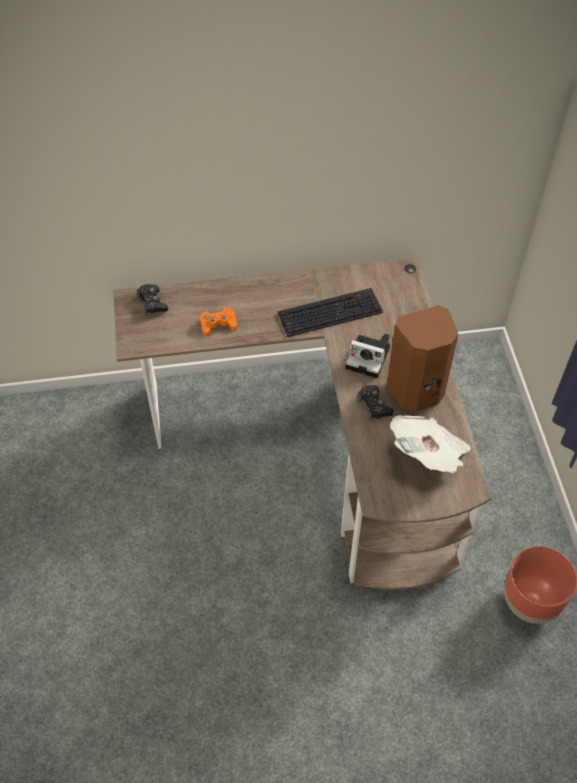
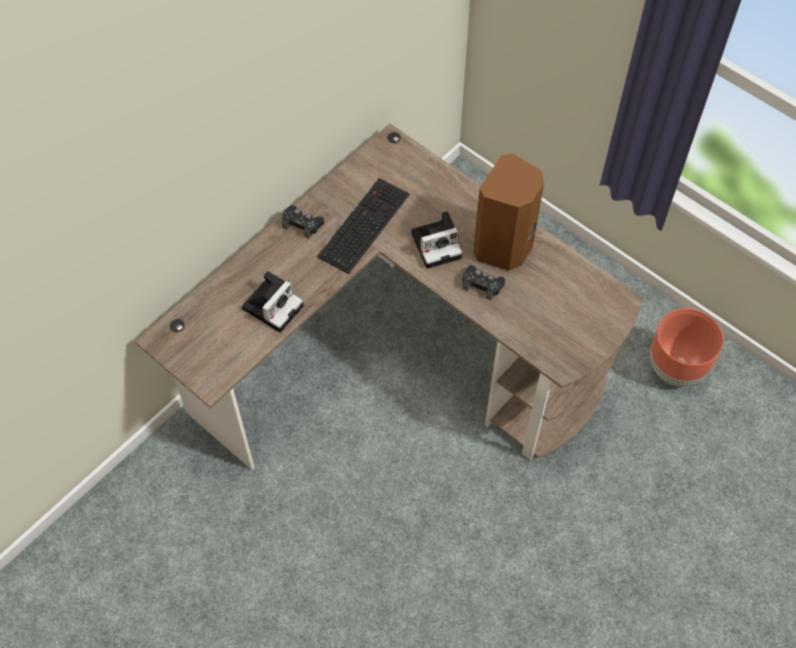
camera: 40 degrees left, 5 degrees up
black game controller [137,284,168,315] -> black game controller moved to [282,205,324,239]
orange game controller [200,307,237,336] -> camera [242,271,304,333]
newspaper [390,415,471,473] -> none

